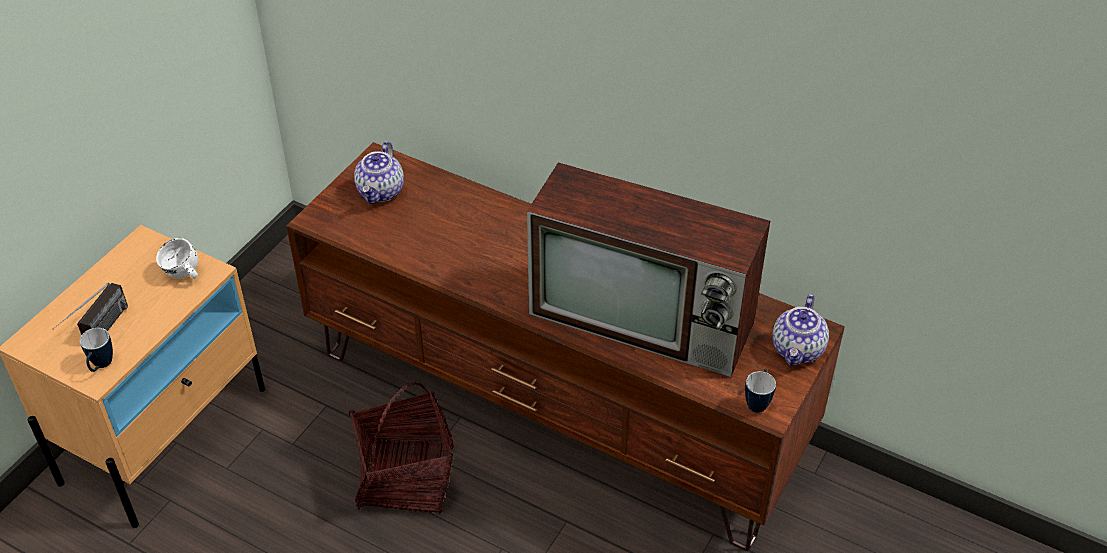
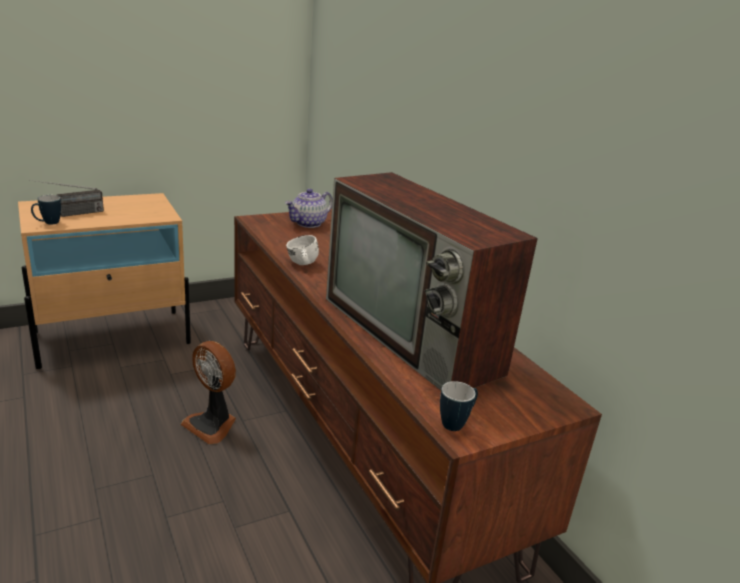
camera: 30 degrees right, 20 degrees down
white mug [156,238,198,279] -> white mug moved to [286,235,319,265]
basket [349,382,454,515] -> fan [180,341,236,444]
teapot [772,294,829,366] -> none

